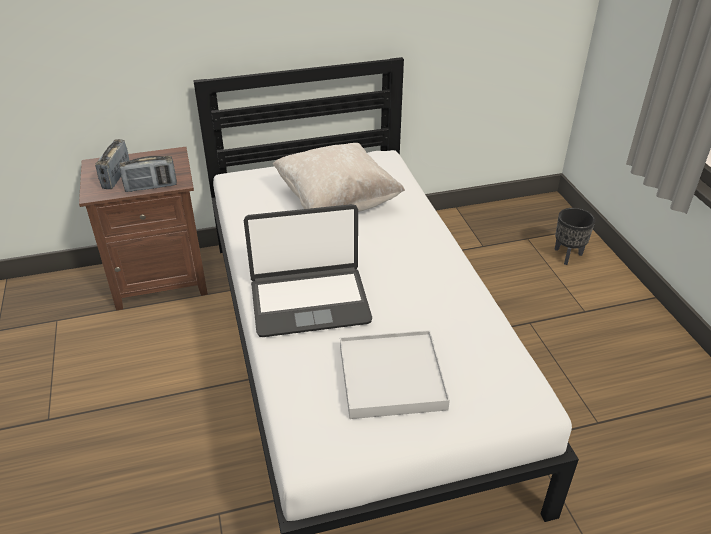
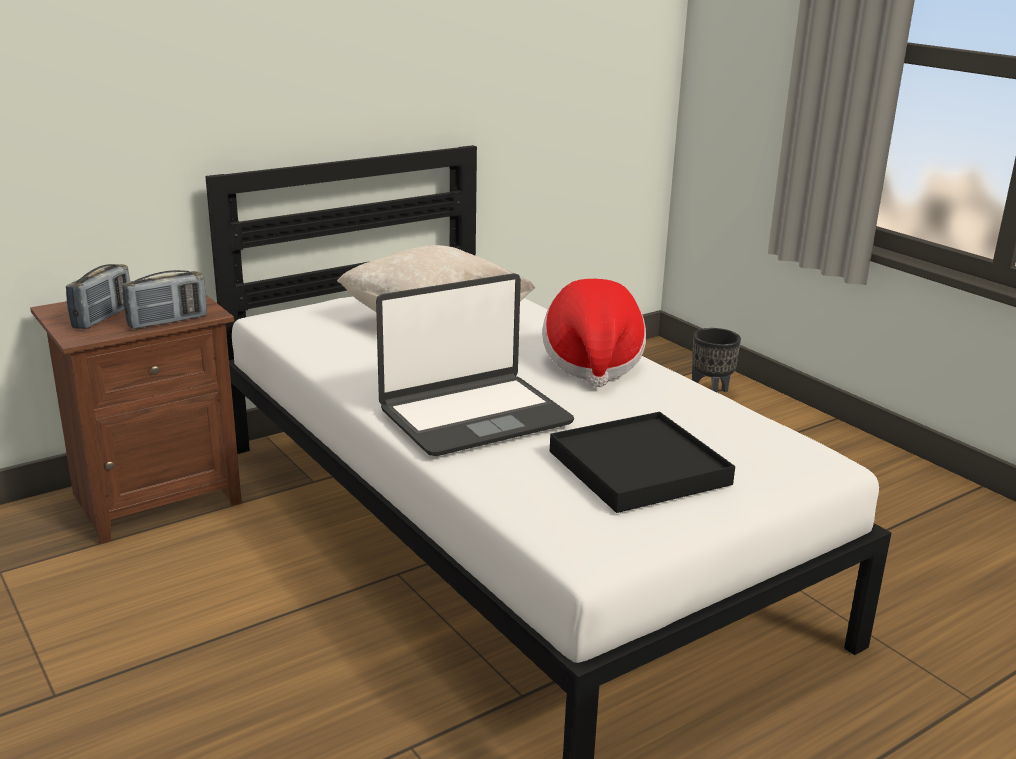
camera: 20 degrees left, 15 degrees down
radio [95,139,130,189] -> radio turned 150 degrees counterclockwise [66,264,130,329]
white tray [340,330,450,419] -> black tray [550,412,735,513]
none -> hat [542,279,646,387]

